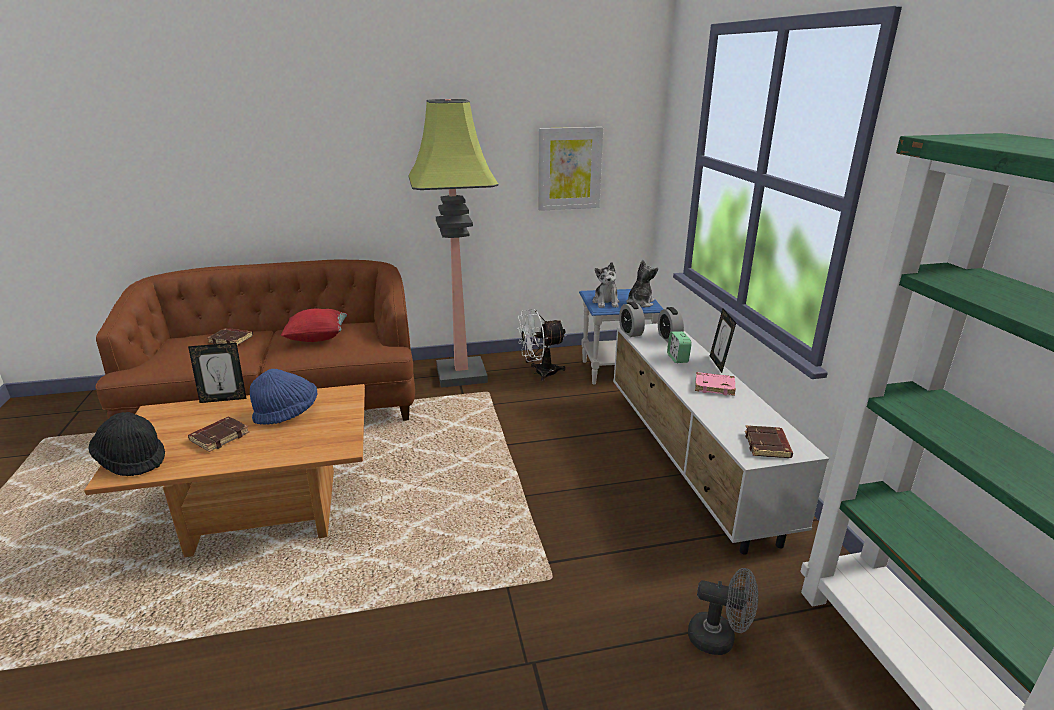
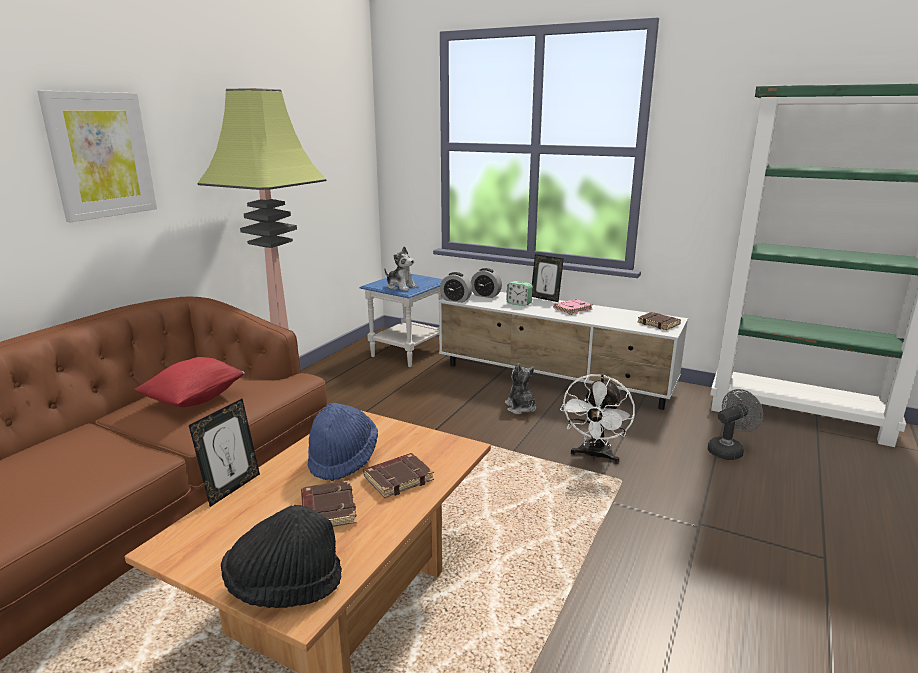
camera: 50 degrees left, 5 degrees down
brown book [207,328,253,345] -> brown book moved to [363,453,434,498]
white fan [517,309,566,381] -> white fan moved to [560,374,635,464]
picture [538,127,603,211] -> picture moved to [37,91,157,222]
plush toy [626,260,658,307] -> plush toy moved to [505,363,536,414]

